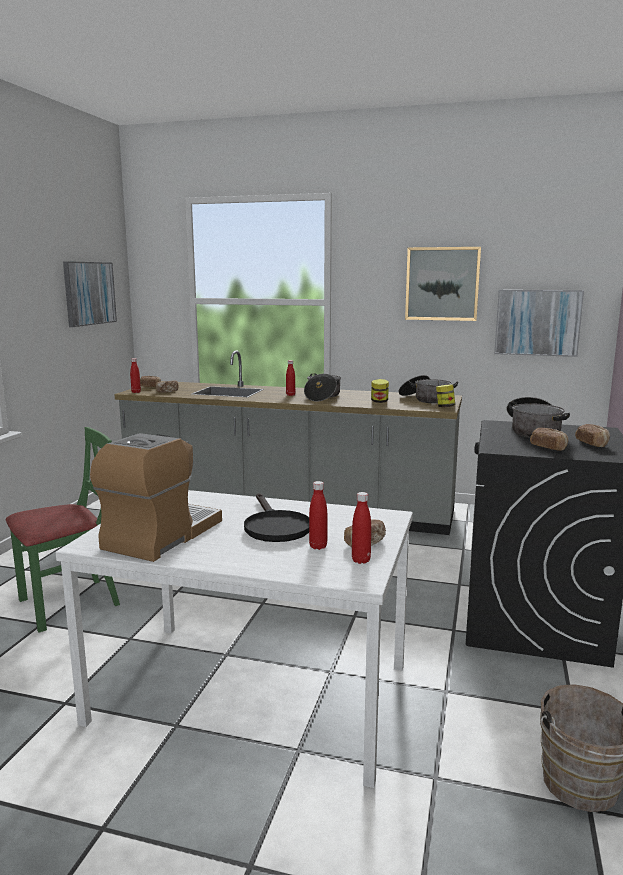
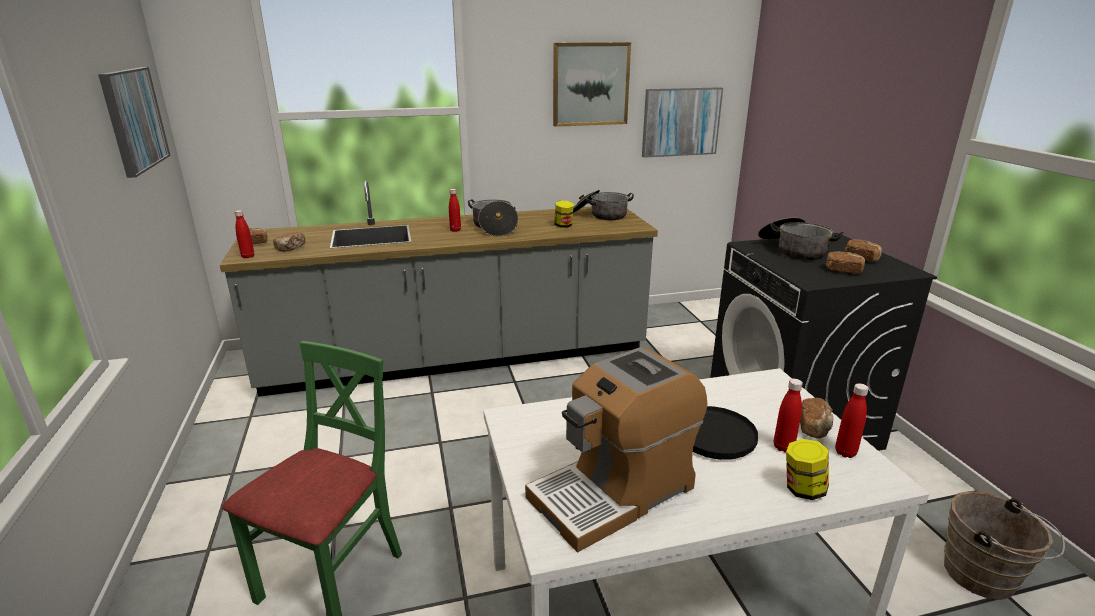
camera: 30 degrees left, 10 degrees up
coffee machine [90,433,222,562] -> coffee machine turned 120 degrees counterclockwise [525,347,707,552]
jar [436,384,455,407] -> jar moved to [786,439,829,500]

